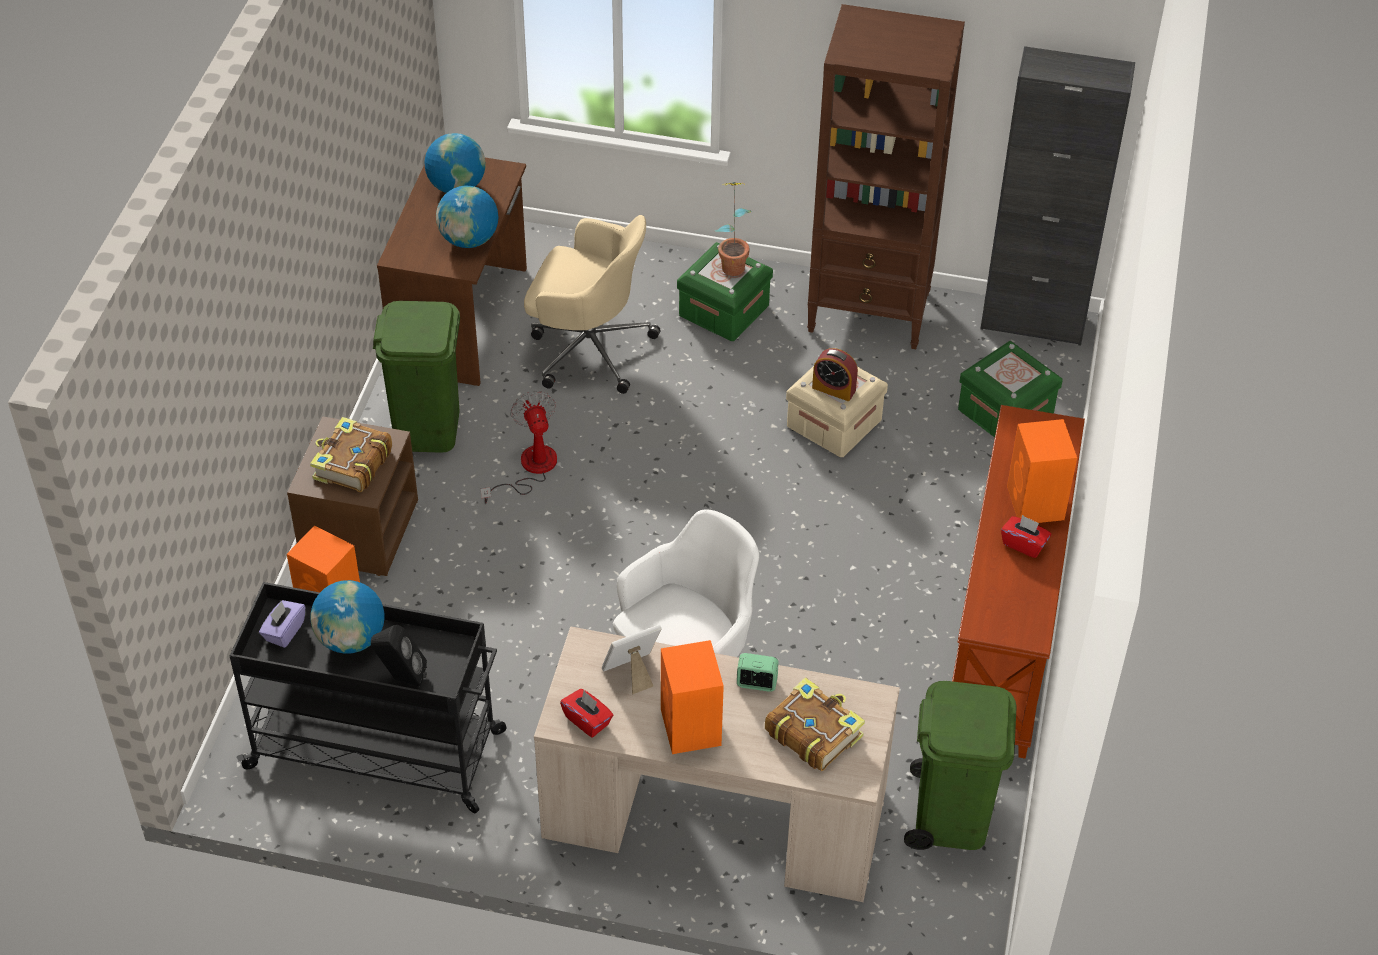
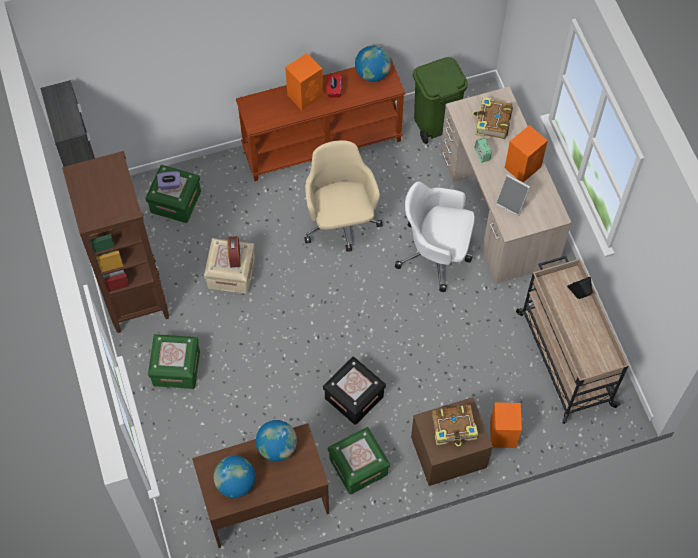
camera: 120 degrees left, 15 degrees up
black cart [230,582,507,813] -> beige cart [516,256,629,424]
purple tissue box [259,600,305,648] -> purple tissue box moved to [157,171,181,190]
globe [311,580,384,654] -> globe moved to [355,46,391,82]
green trash can [373,301,460,453] -> green storage box [328,427,390,494]
fan [481,391,557,504] -> black storage box [323,357,386,425]
beige office chair [524,215,660,394] -> beige office chair moved to [304,140,383,252]
red tissue box [560,689,613,738] -> none
potted plant [715,182,752,276] -> none

